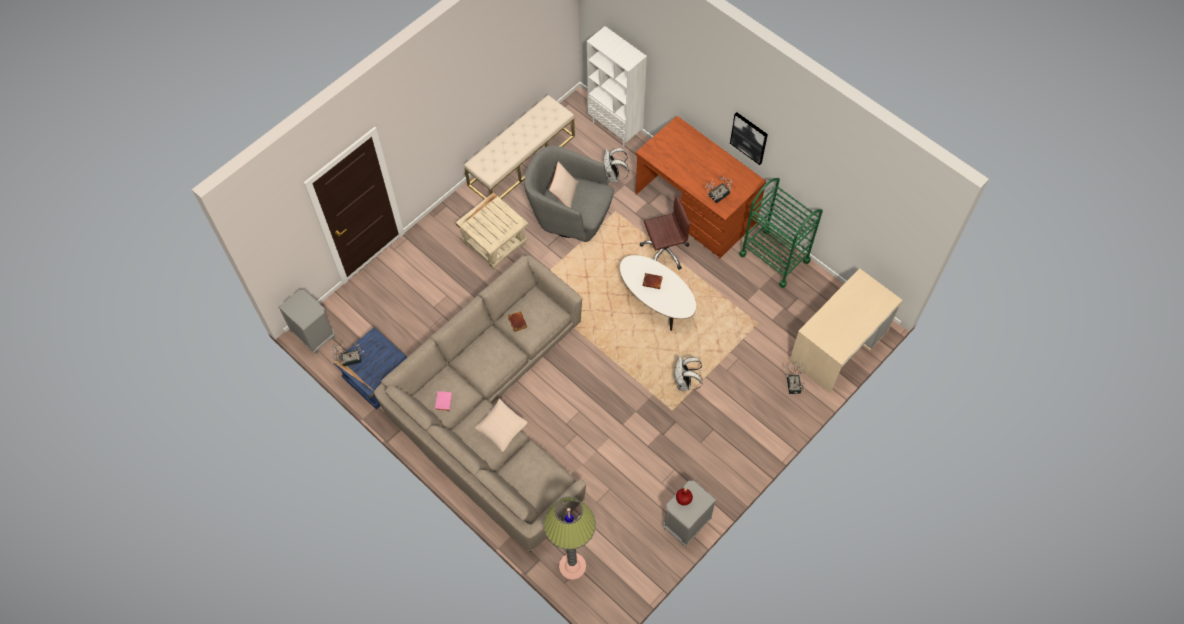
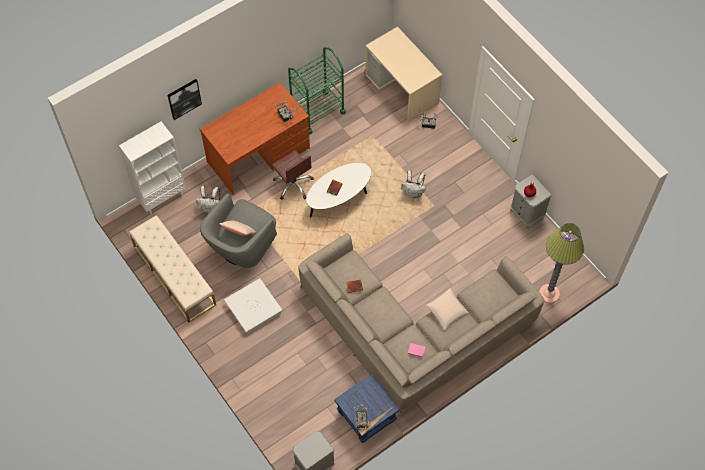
camera: 80 degrees left, 0 degrees up
beige side table [456,192,528,270] -> white storage box [224,278,283,334]
brown office chair [640,195,690,270] -> brown office chair turned 150 degrees clockwise [272,150,314,200]
picture [730,112,768,165] -> picture moved to [167,79,202,120]

